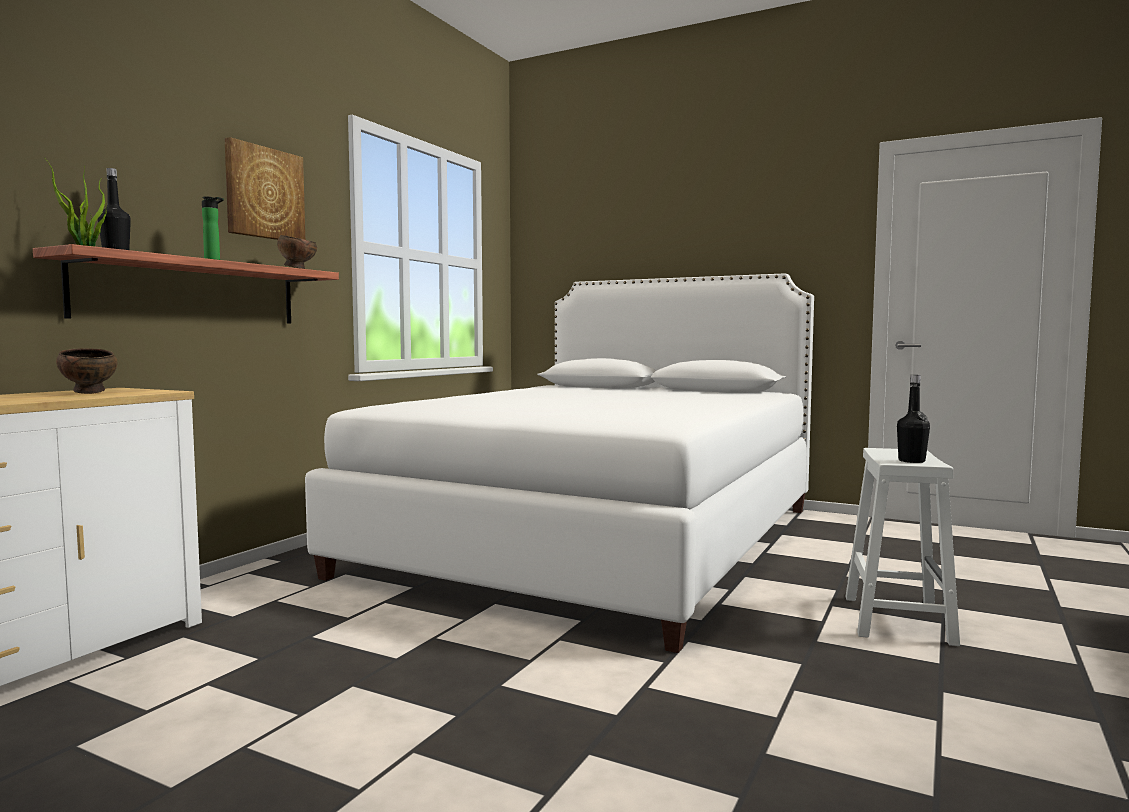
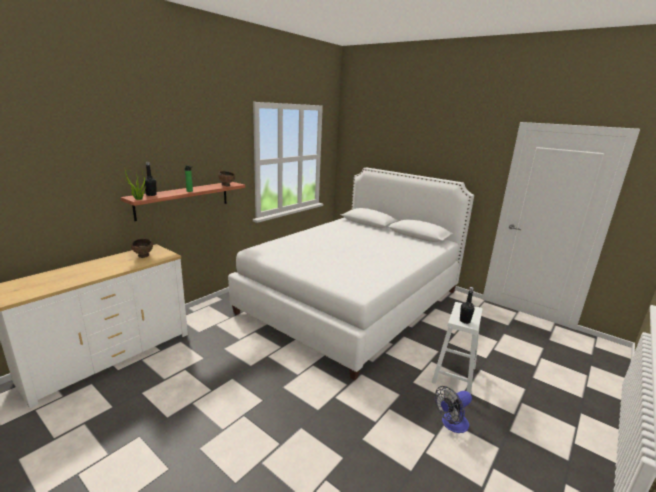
camera: 10 degrees right, 15 degrees up
picture [225,137,305,240] -> none
none -> fan [435,386,472,433]

